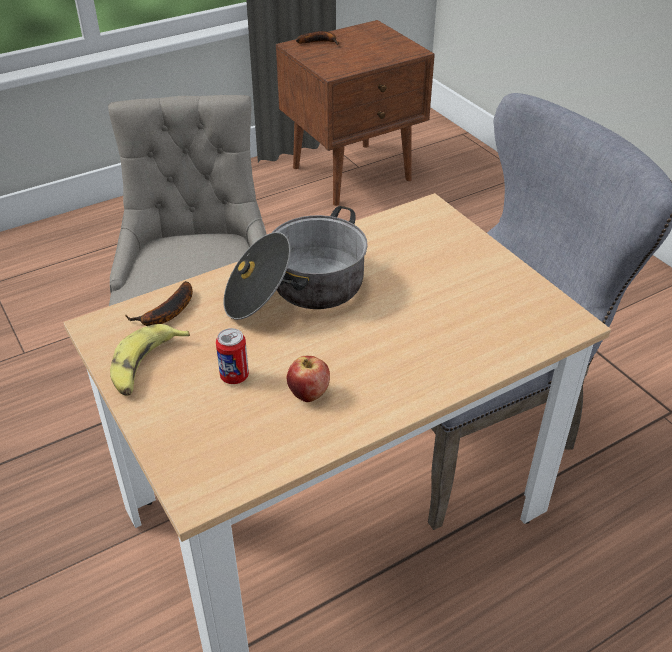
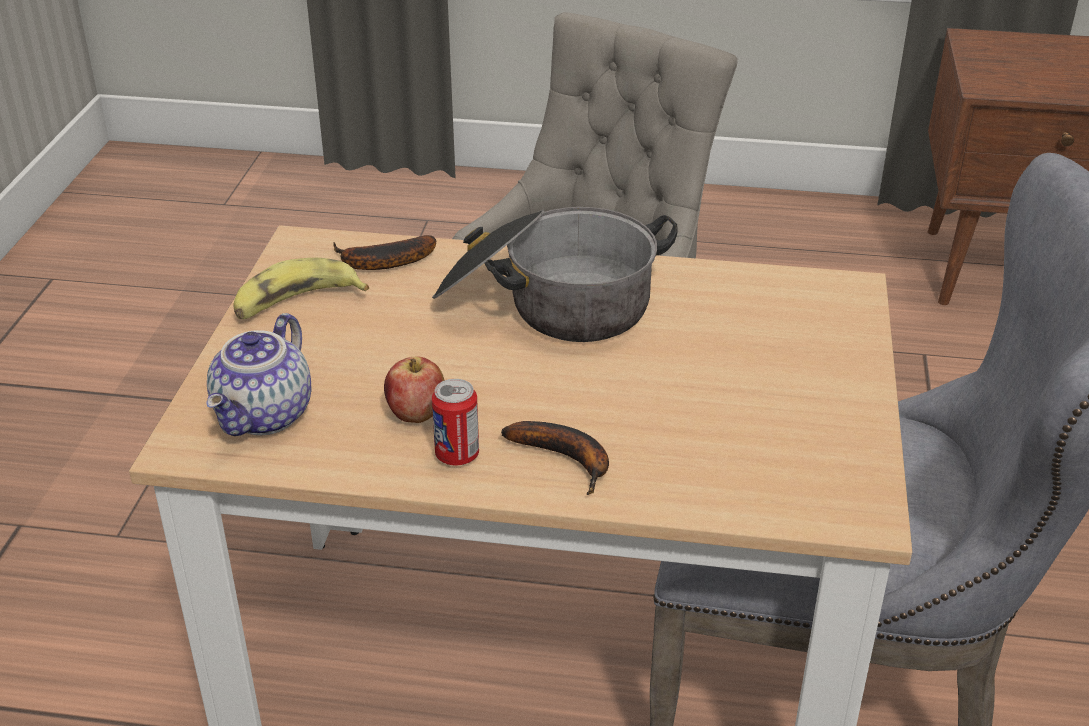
camera: 40 degrees right, 5 degrees down
can [216,328,249,384] -> can moved to [432,379,479,465]
banana [296,31,339,45] -> banana moved to [501,421,609,495]
none -> teapot [207,313,311,436]

